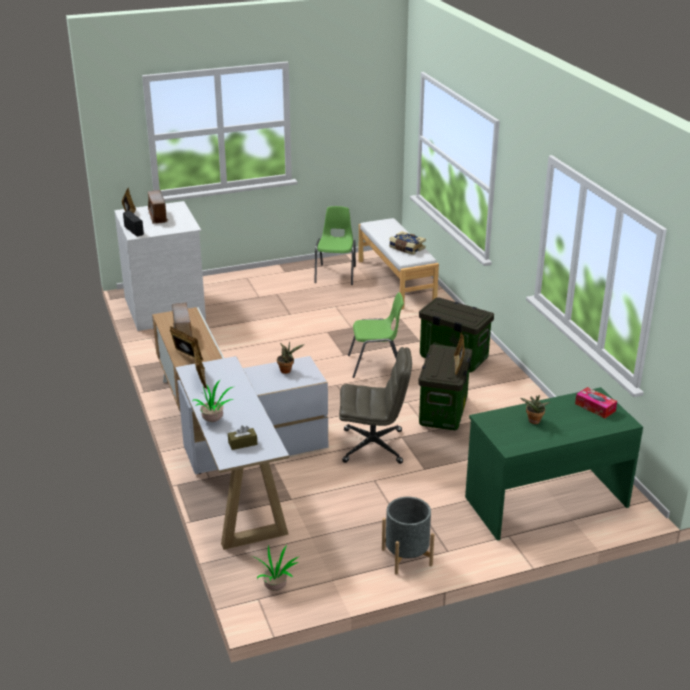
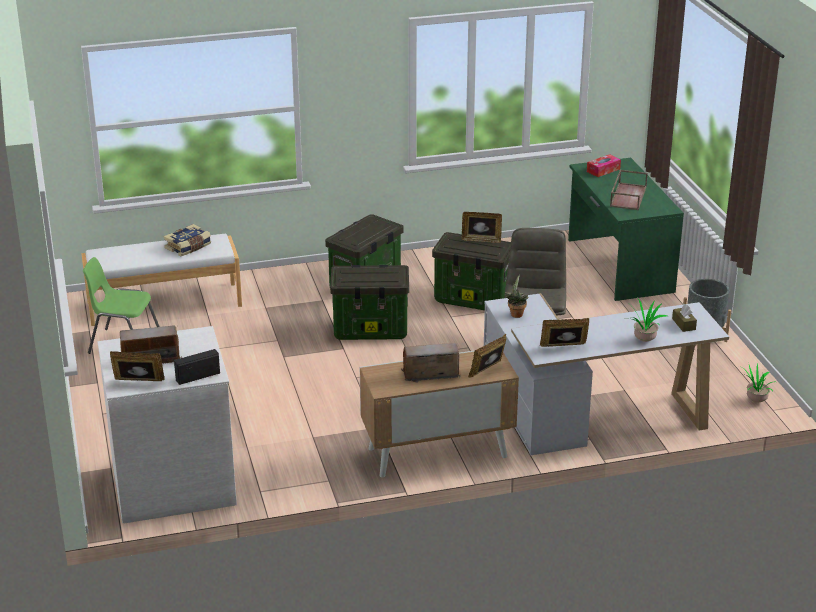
camera: 85 degrees left, 0 degrees up
green chair [348,292,404,378] -> storage box [330,265,409,340]
potted plant [520,395,550,424] -> brown tray [610,170,648,210]

